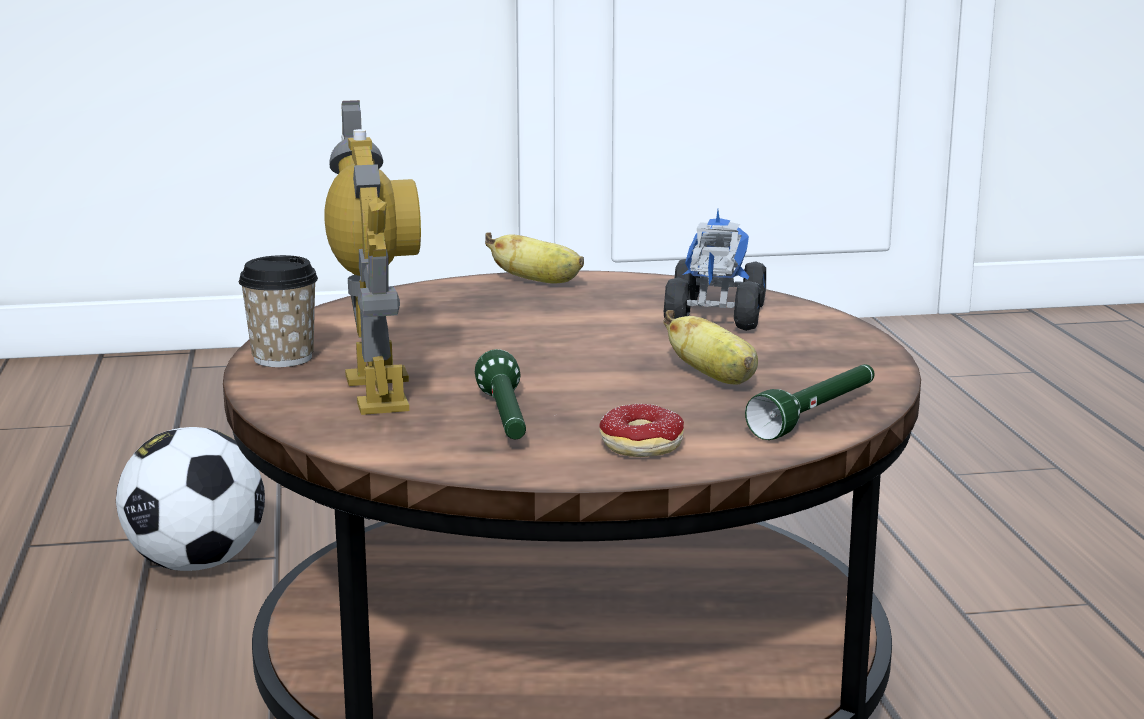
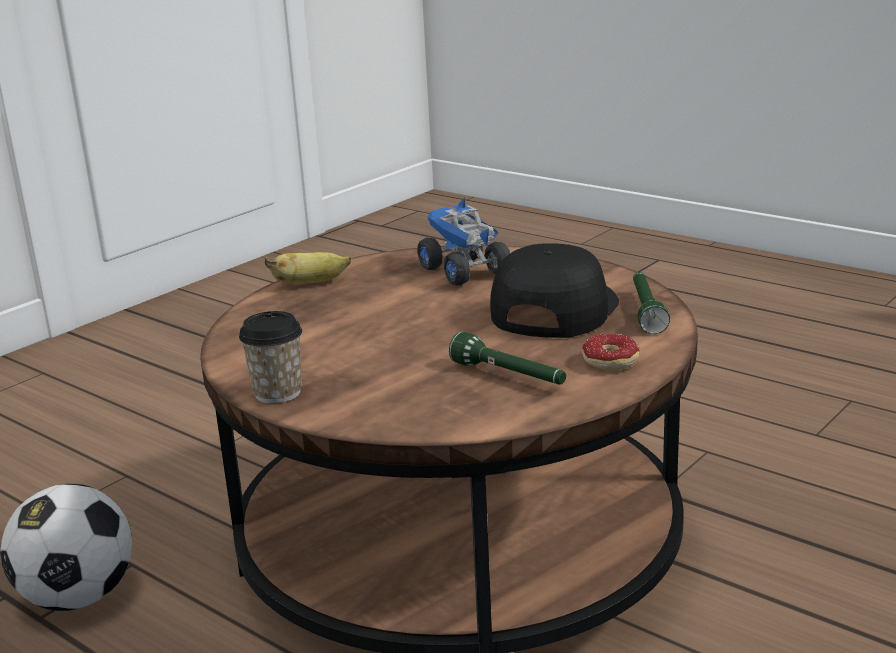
camera: 40 degrees left, 5 degrees up
toy robot [324,100,421,415] -> none
banana [664,310,758,385] -> black cap [490,243,619,338]

